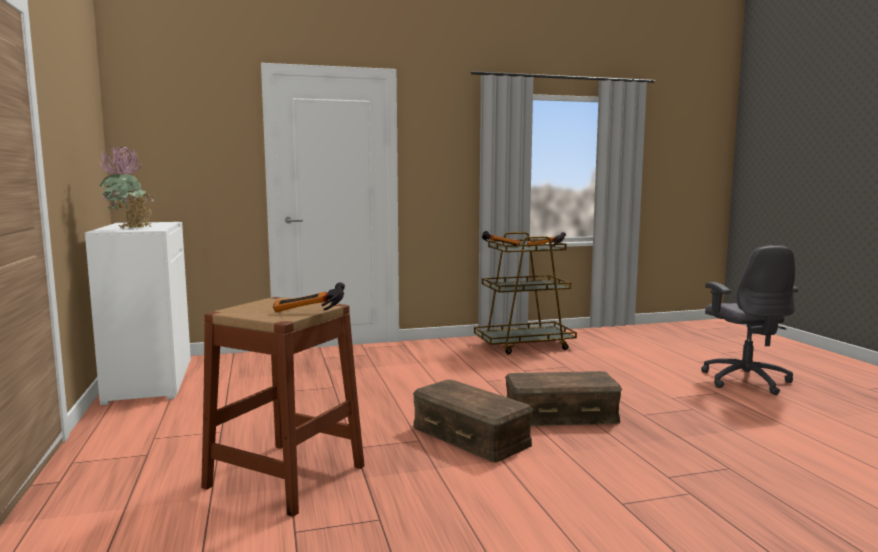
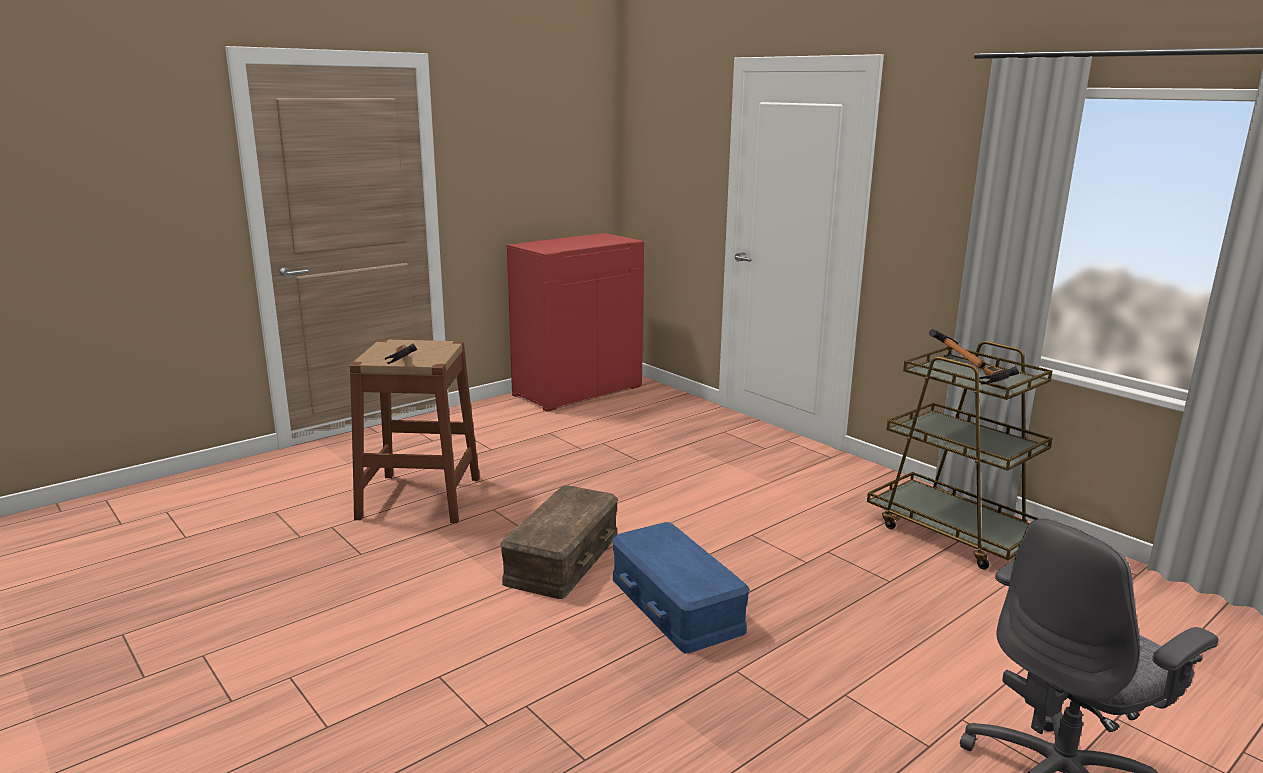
camera: 65 degrees right, 10 degrees up
white cabinet [85,222,191,405] -> red cabinet [507,233,644,412]
potted plant [100,144,154,228] -> none
brown storage box [505,371,622,426] -> blue storage box [612,522,750,653]

